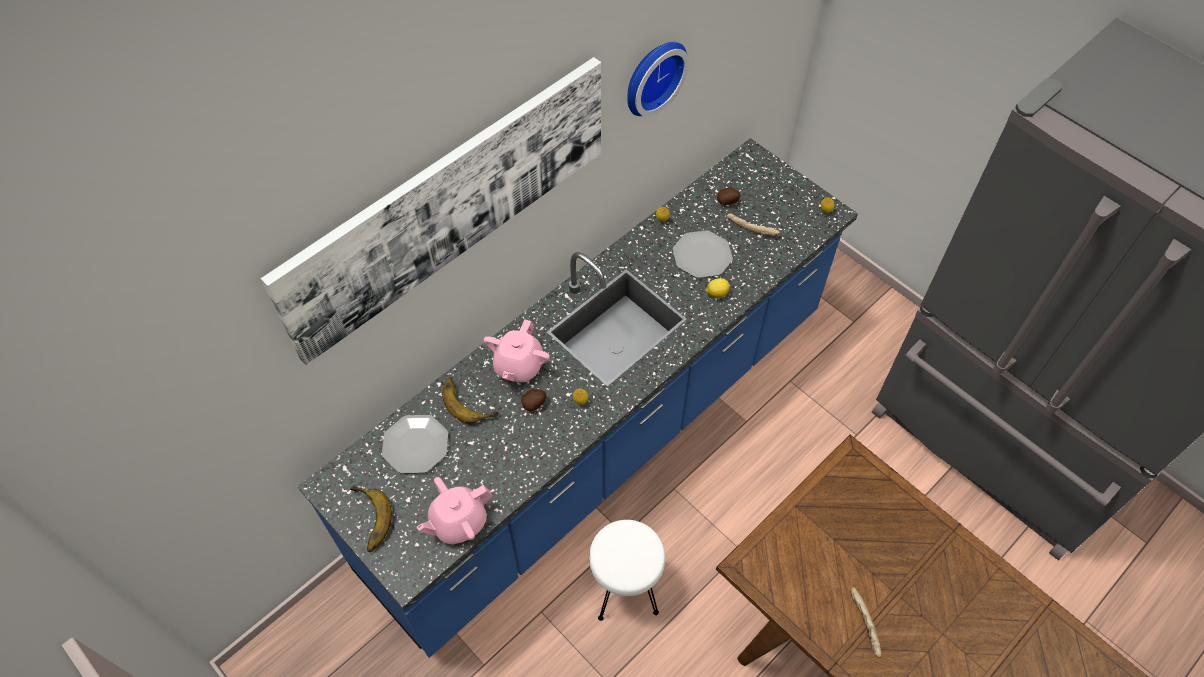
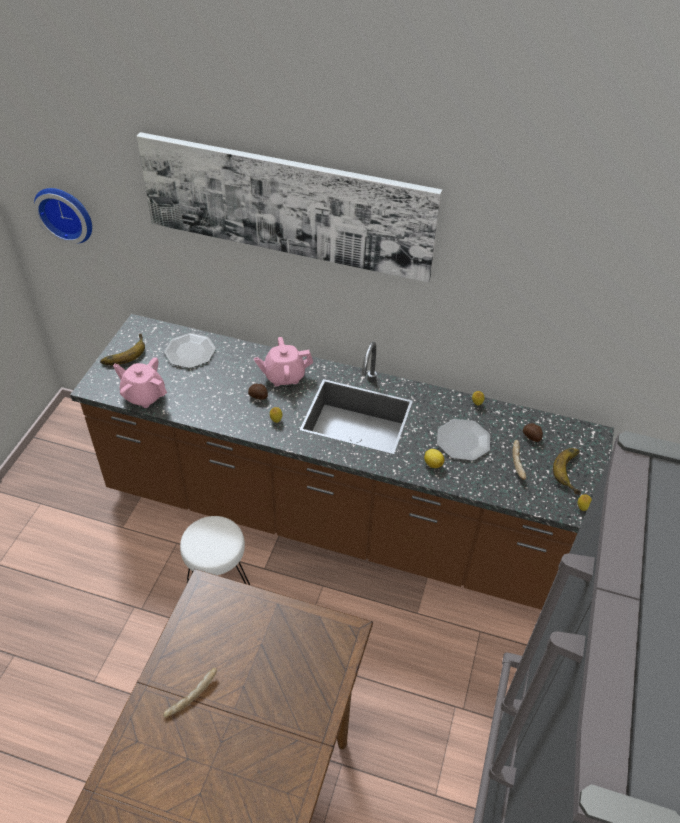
camera: 60 degrees right, 10 degrees down
blue counter [297,138,858,658] -> brown counter [70,314,614,610]
banana [442,378,499,423] -> banana moved to [553,448,581,495]
wall clock [628,42,689,117] -> wall clock moved to [34,188,92,244]

